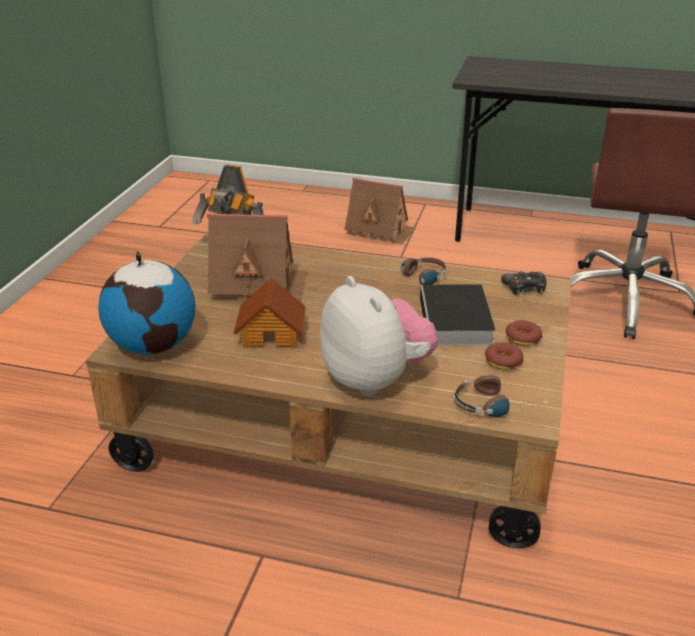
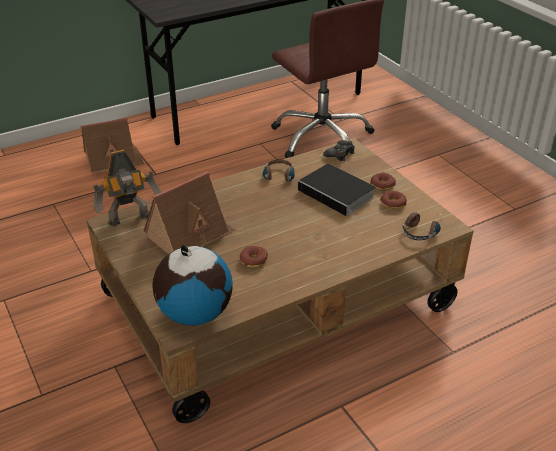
camera: 45 degrees left, 5 degrees up
toy house [233,277,306,348] -> donut [240,246,268,268]
plush toy [320,276,438,396] -> none

